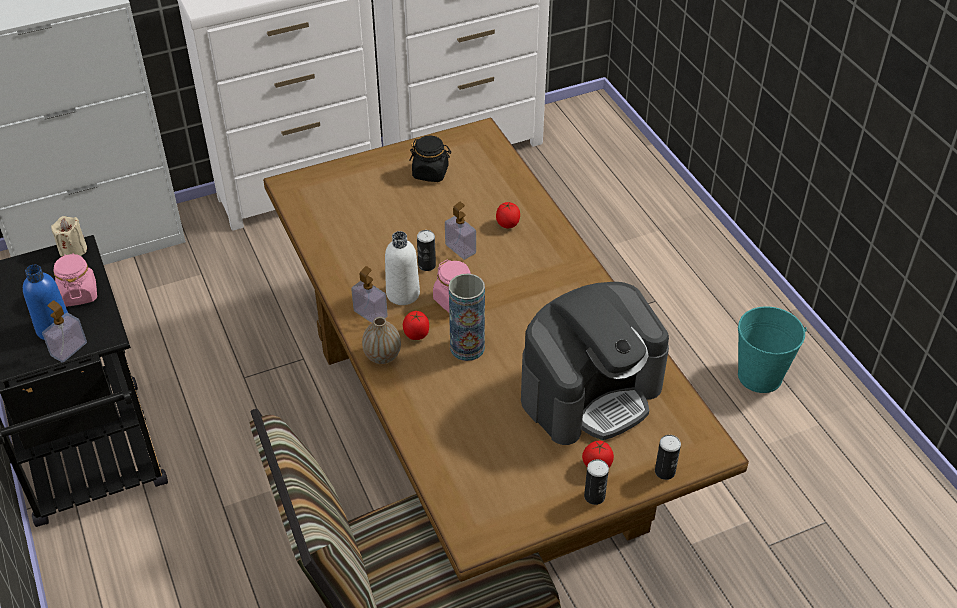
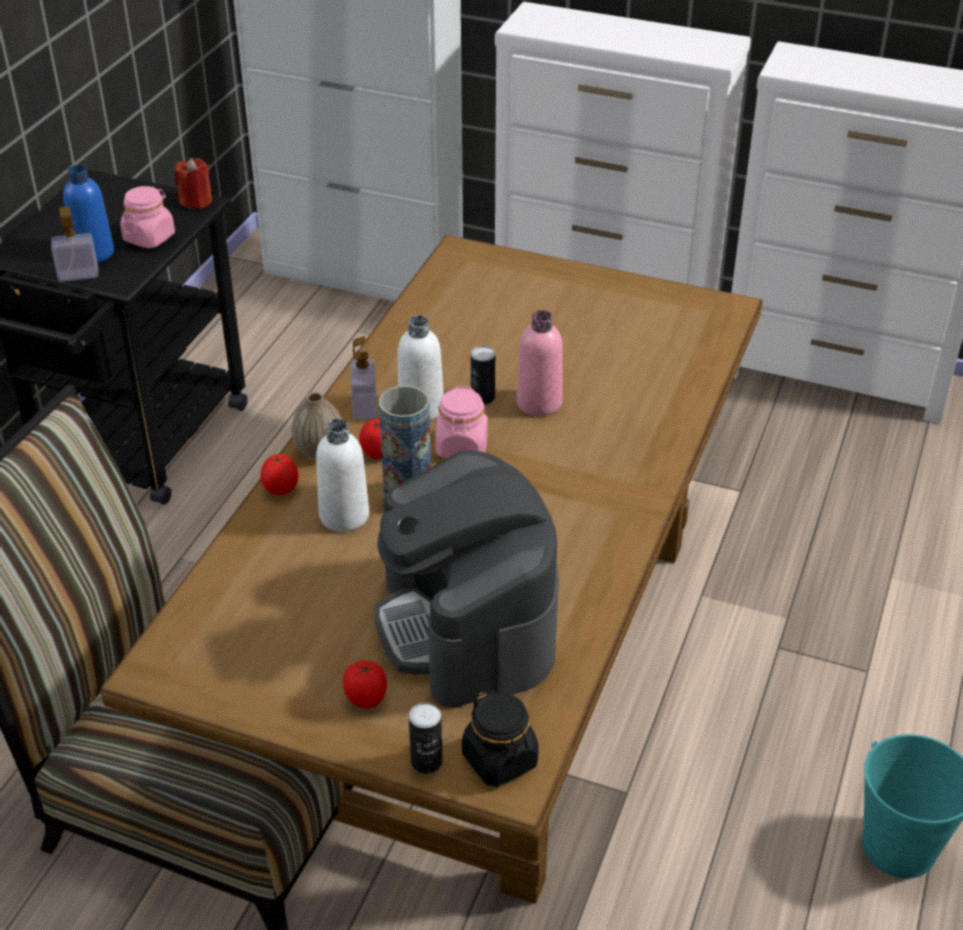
camera: 45 degrees right, 5 degrees down
beige candle [51,216,87,257] -> red candle [174,158,212,209]
black jar [409,136,451,182] -> black jar moved to [462,690,539,787]
soap dispenser [445,202,476,260] -> pink bottle [517,310,563,416]
tomato [496,202,520,228] -> tomato moved to [260,453,299,495]
coffee machine [521,282,669,445] -> coffee machine turned 60 degrees clockwise [374,450,559,708]
can [584,459,609,505] -> none
none -> white bottle [316,419,369,532]

